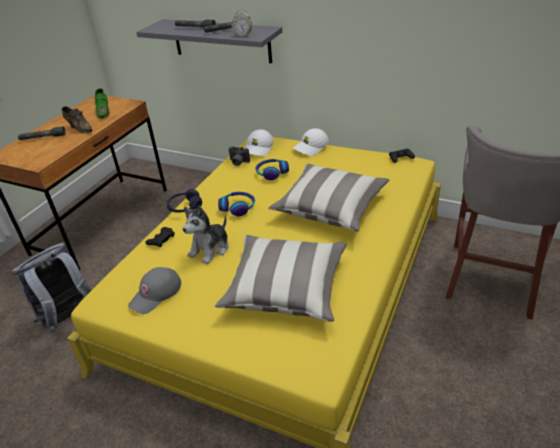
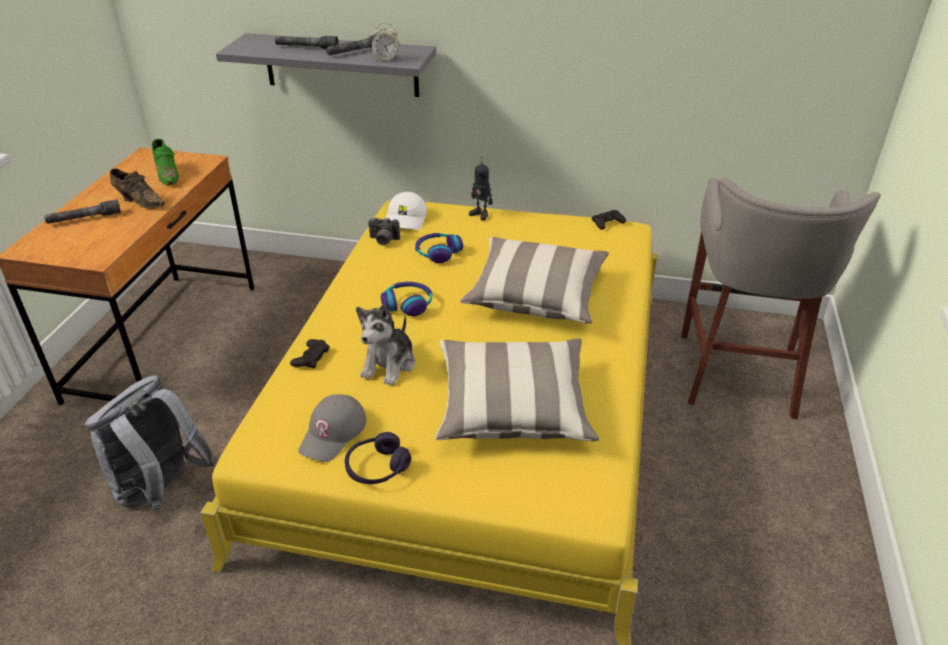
camera: 15 degrees left, 0 degrees up
purple headphones [166,189,202,213] -> purple headphones moved to [345,432,411,484]
white cap [293,128,329,156] -> toy robot [469,157,493,221]

